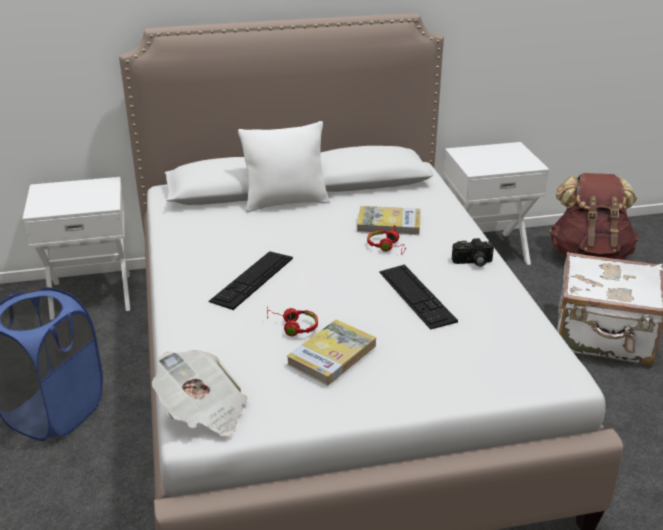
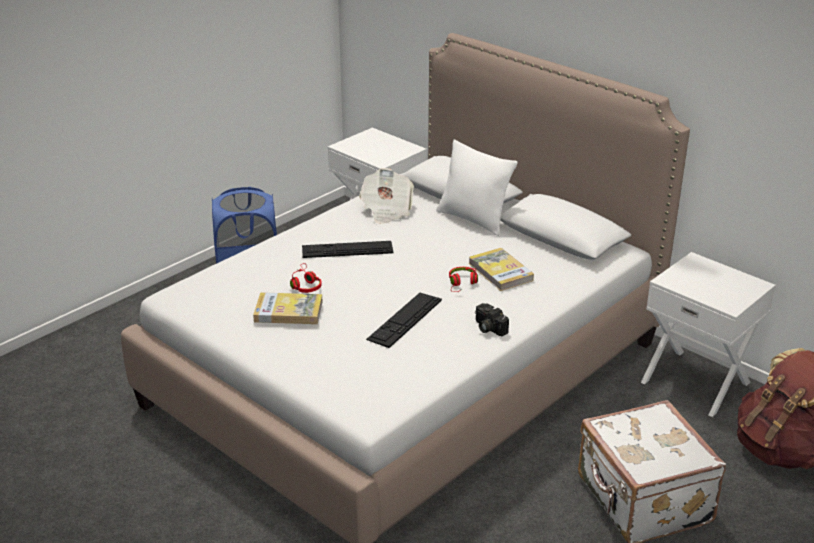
camera: 55 degrees right, 0 degrees up
newspaper [152,350,248,437] -> newspaper moved to [359,168,414,224]

